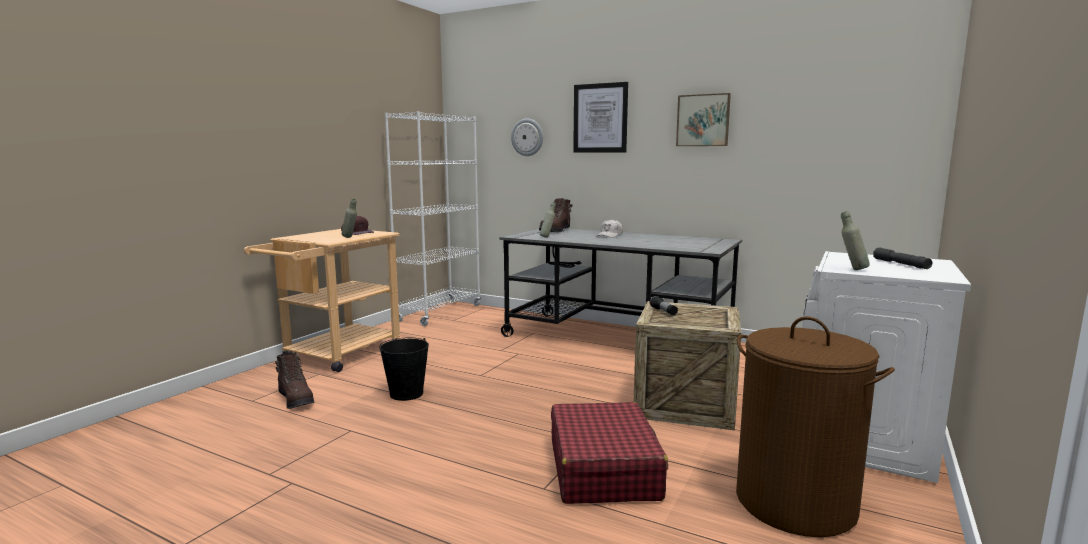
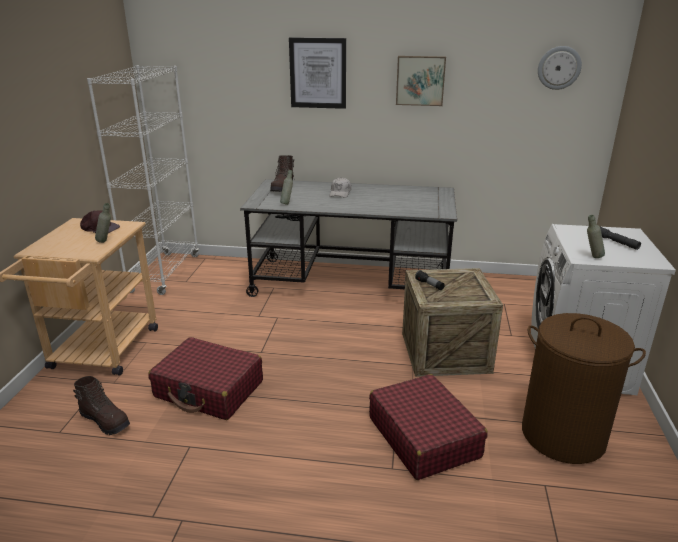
camera: 20 degrees left, 15 degrees up
black bucket [379,337,429,401] -> red suitcase [148,337,263,420]
wall clock [511,118,543,156] -> wall clock moved to [538,46,582,90]

